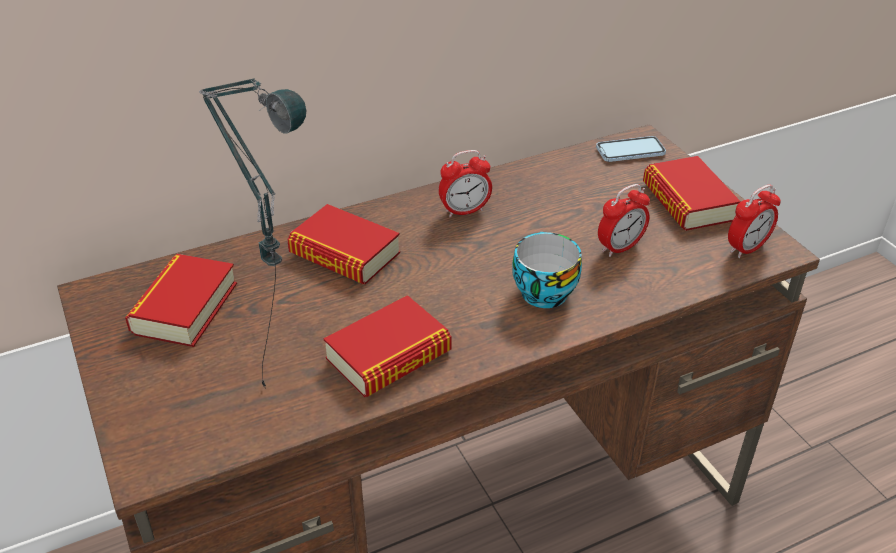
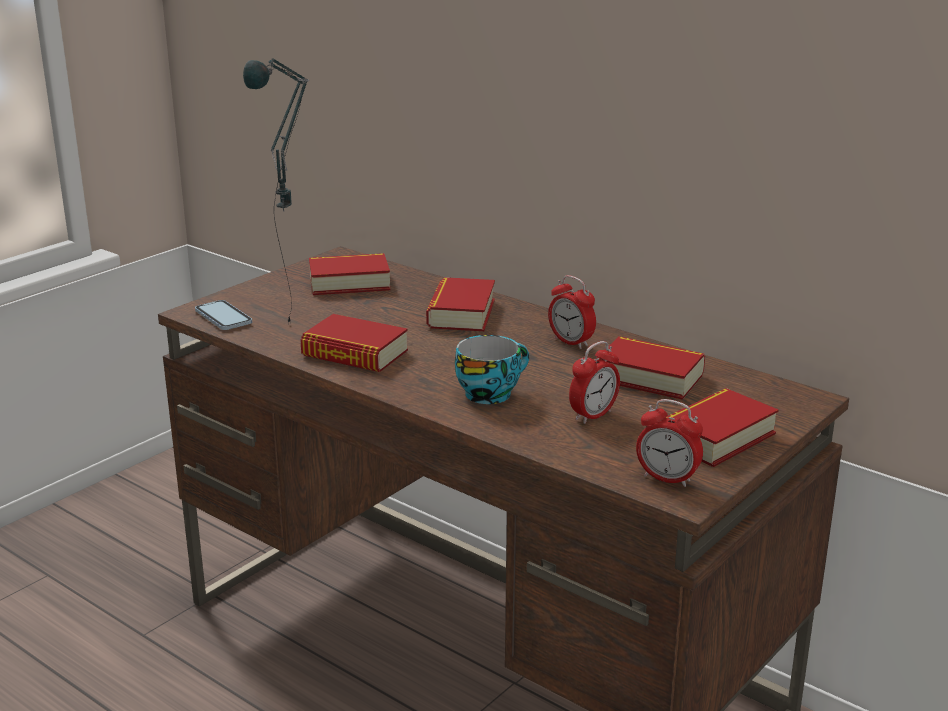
camera: 65 degrees right, 15 degrees down
phone [596,136,666,162] -> phone moved to [195,300,252,330]
alarm clock [598,184,650,257] -> alarm clock turned 75 degrees counterclockwise [569,341,620,424]
none -> book [596,336,705,400]

